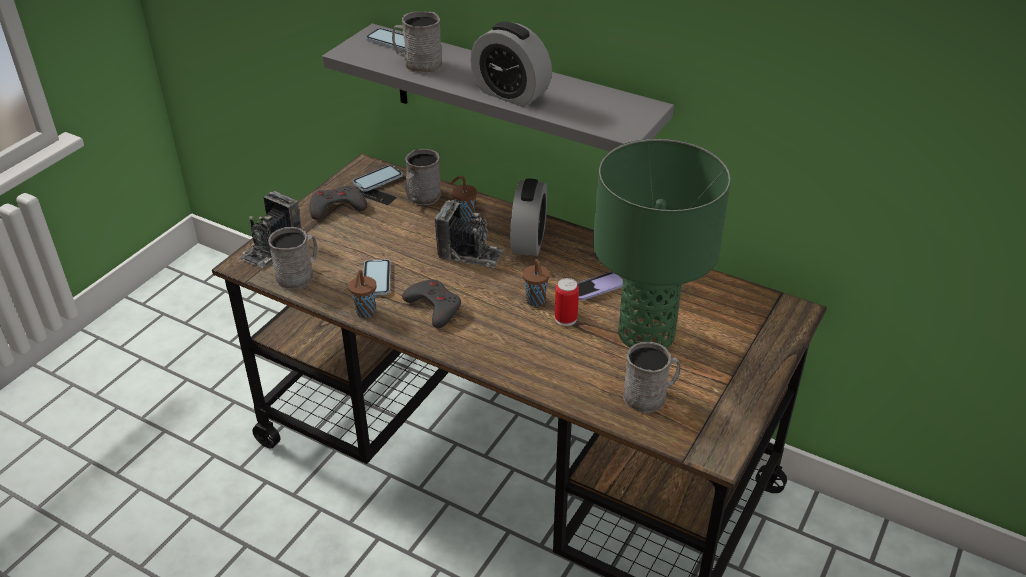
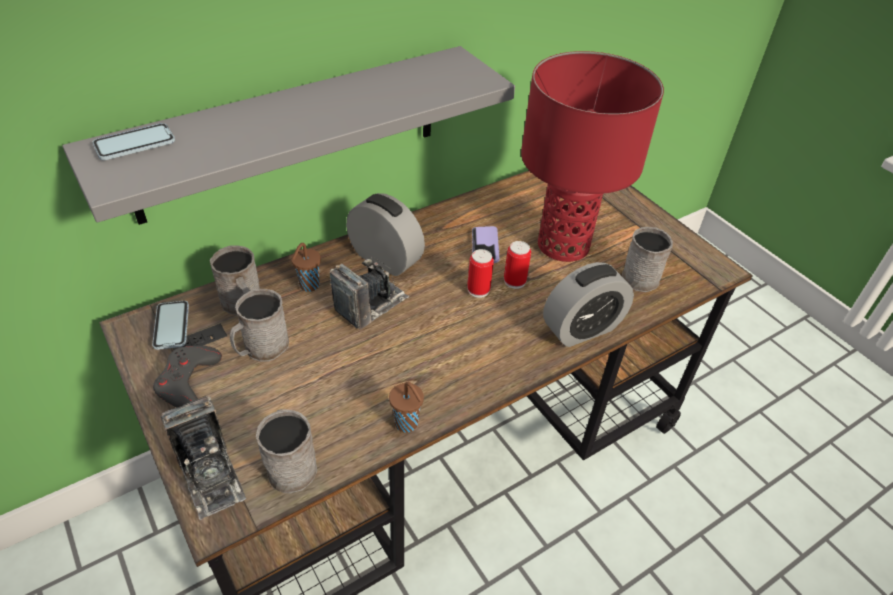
camera: 65 degrees left, 5 degrees up
phone [363,259,391,295] -> none
grey mug [392,11,442,73] -> grey mug moved to [230,289,289,362]
grey game controller [402,280,461,328] -> none
alarm clock [470,22,552,107] -> alarm clock moved to [543,262,634,347]
brown cup [523,259,550,307] -> can [467,249,494,298]
green table lamp [593,139,731,348] -> red table lamp [521,51,664,262]

